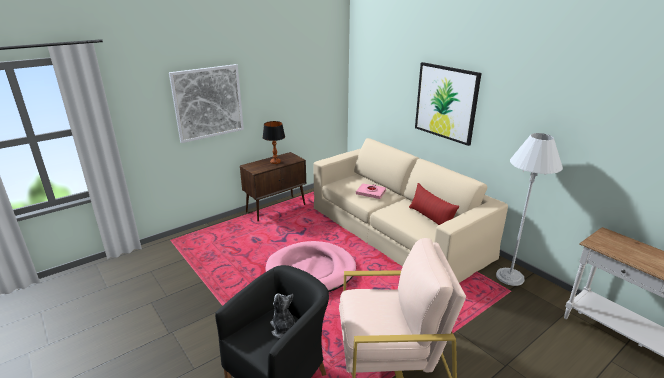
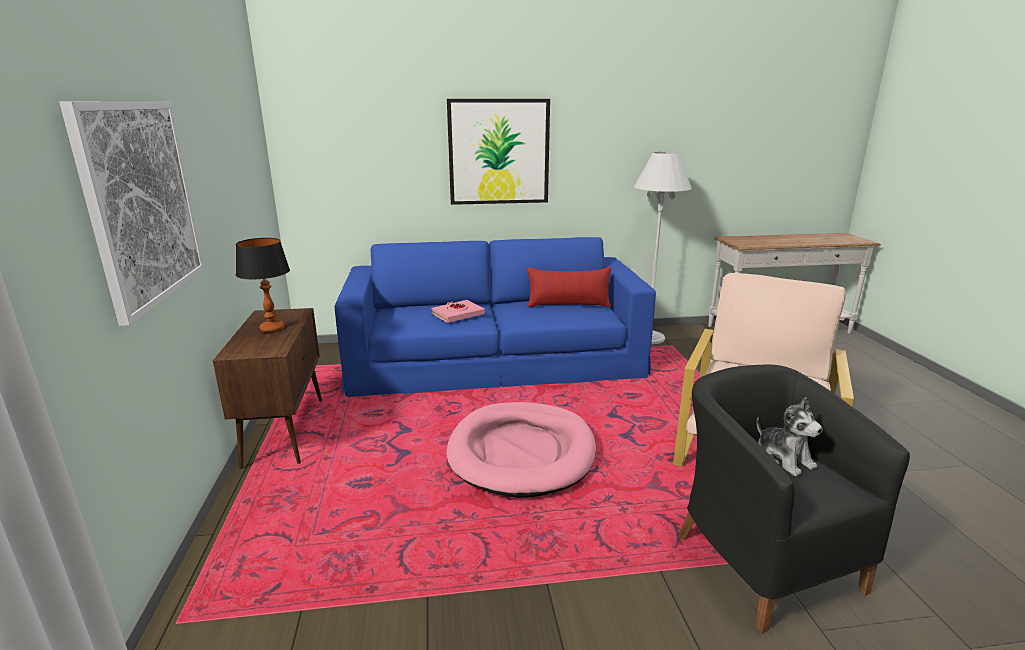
camera: 60 degrees left, 5 degrees down
plush toy [270,294,295,338] -> plush toy turned 120 degrees counterclockwise [757,397,823,477]
beige sofa [313,138,508,283] -> blue sofa [335,237,656,397]

